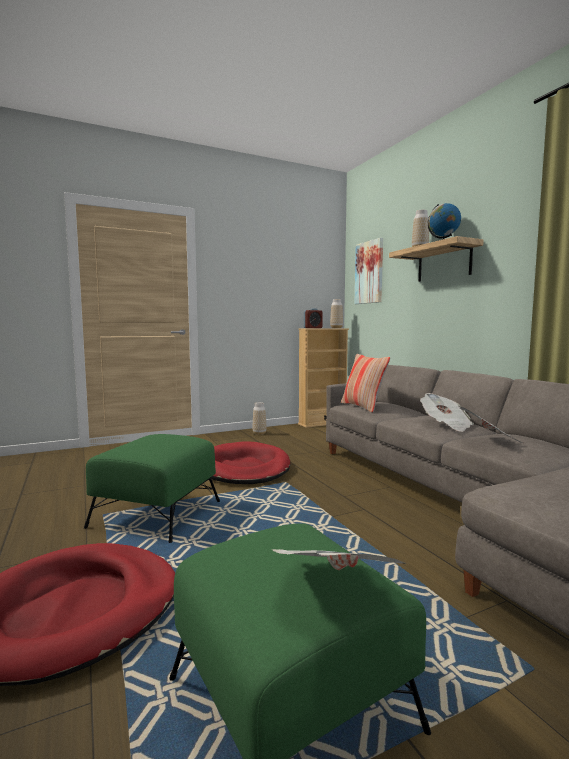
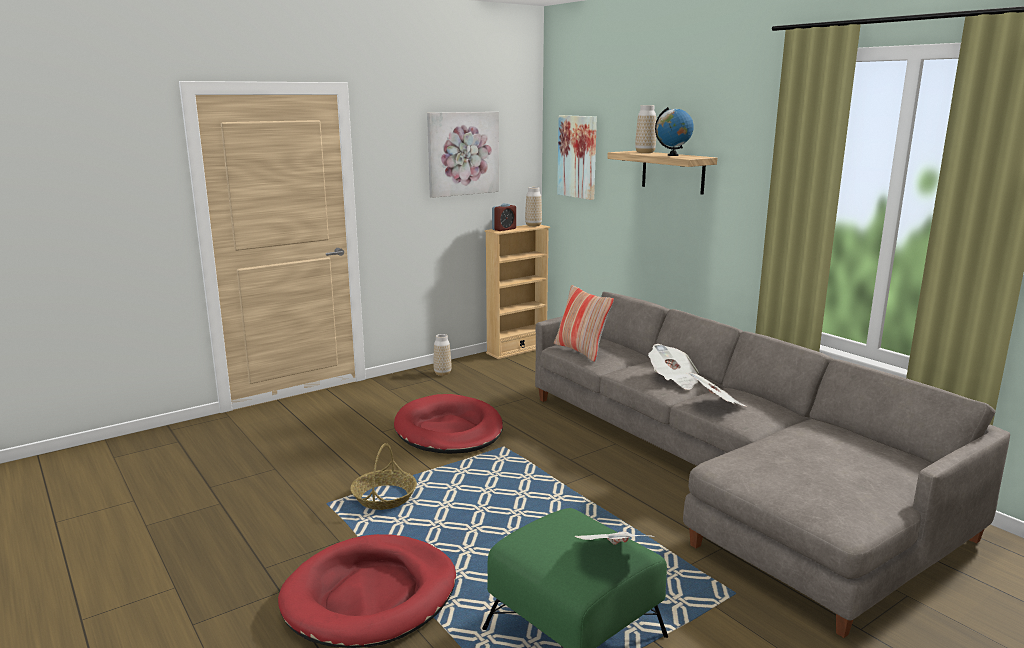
camera: 10 degrees left, 10 degrees up
green ottoman [84,434,220,543] -> basket [350,443,417,510]
none -> picture [427,112,499,198]

